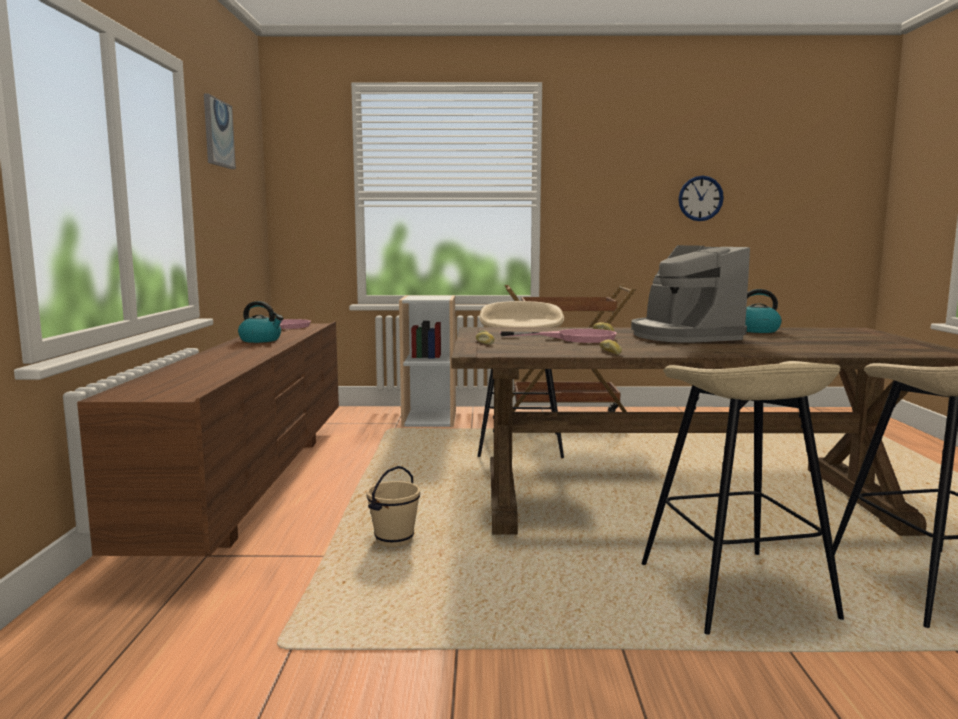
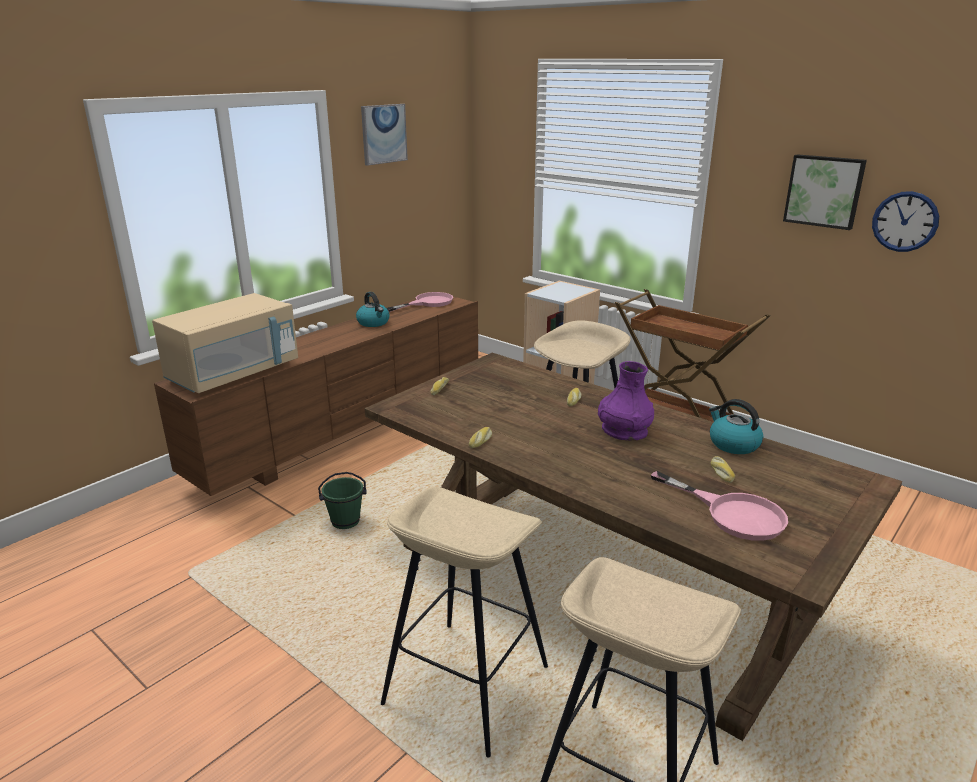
camera: 40 degrees right, 15 degrees up
beige bucket [366,466,420,547] -> green bucket [318,472,367,529]
pink frying pan [500,329,617,343] -> pink frying pan moved to [651,471,788,541]
coffee machine [631,245,750,343] -> purple vase [598,361,654,441]
none -> beige microwave [152,293,298,393]
none -> bread [711,456,735,483]
none -> picture [783,154,867,230]

